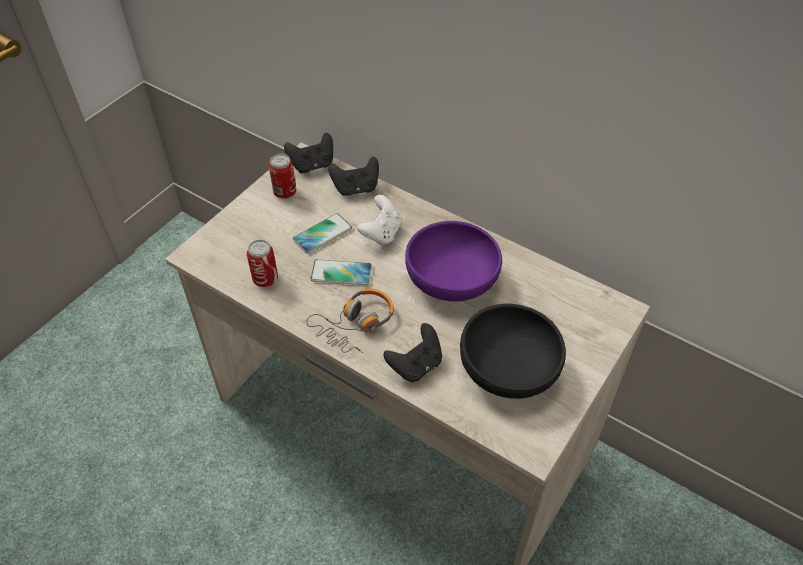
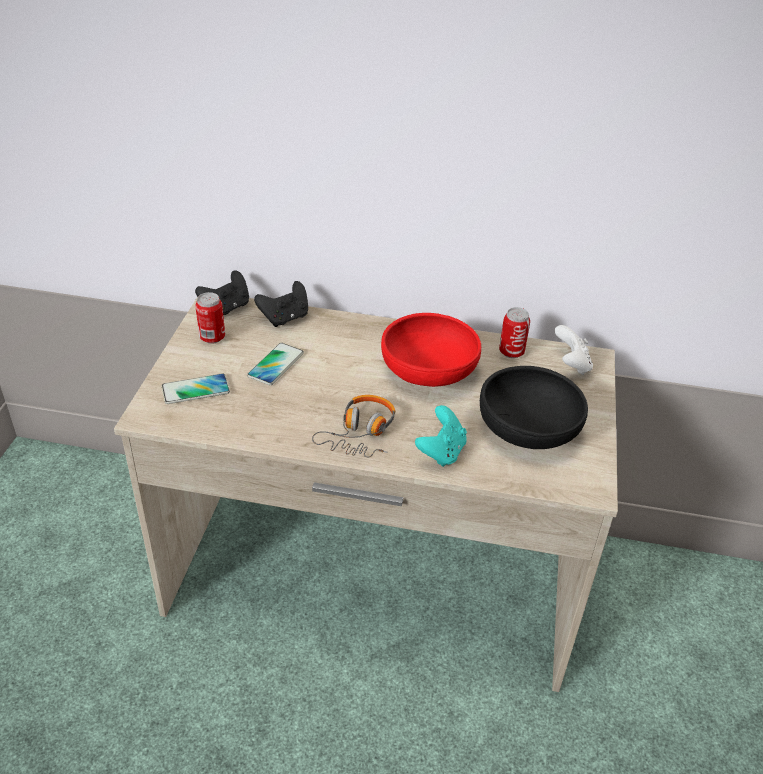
camera: 25 degrees left, 10 degrees down
can [247,240,278,287] -> can moved to [499,307,530,358]
phone [310,259,372,285] -> phone moved to [162,373,230,404]
white game controller [357,195,401,246] -> white game controller moved to [555,325,593,375]
black game controller [384,323,442,382] -> turquoise game controller [415,405,467,467]
purple bowl [405,221,502,302] -> red bowl [381,313,481,387]

